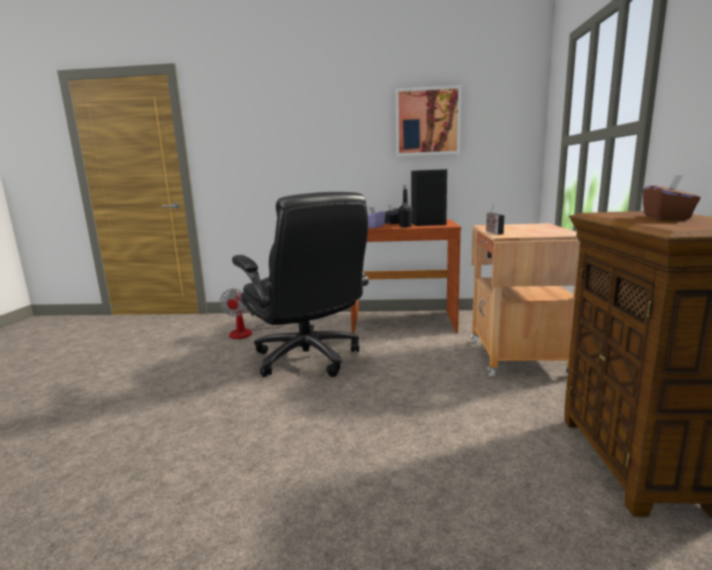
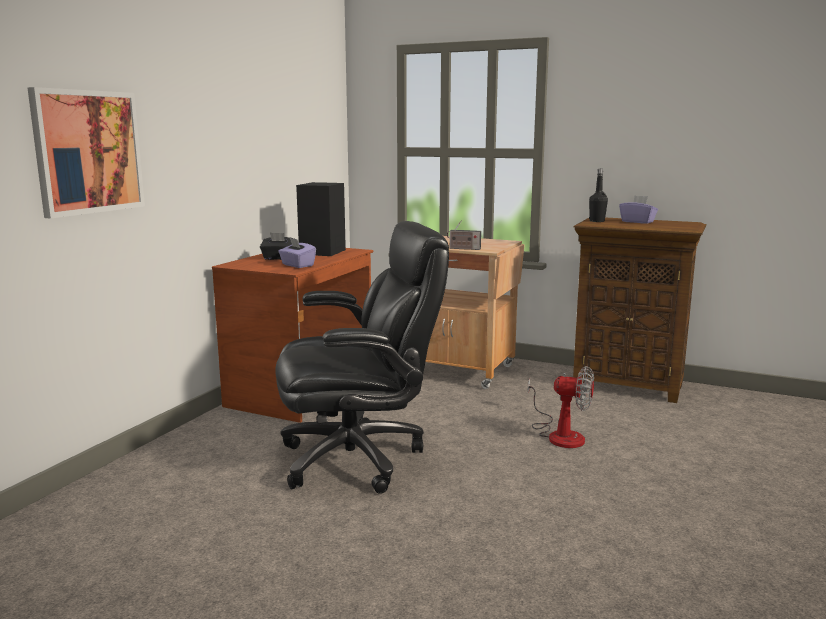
camera: 70 degrees left, 0 degrees up
fan [219,289,284,339] -> fan moved to [527,366,594,448]
picture [396,85,461,156] -> picture moved to [27,87,145,219]
black bottle [398,185,413,228] -> black bottle moved to [589,169,608,222]
brown tissue box [643,175,701,219] -> purple tissue box [619,195,658,224]

